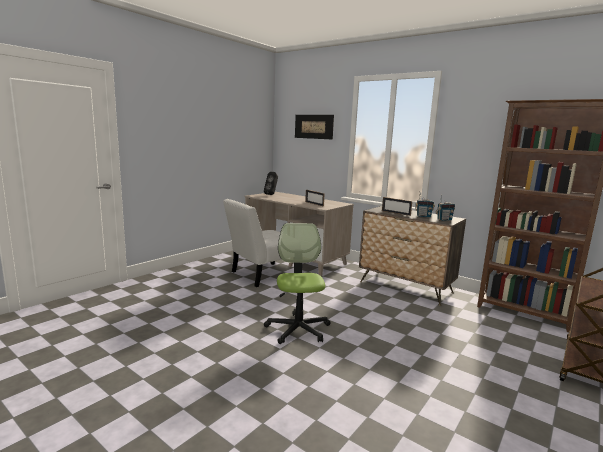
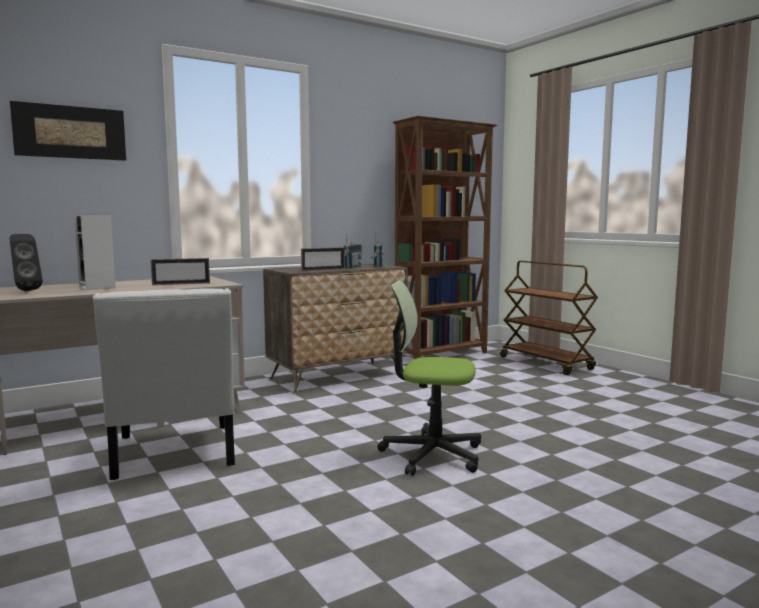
camera: 70 degrees left, 5 degrees down
none -> speaker [74,215,116,290]

